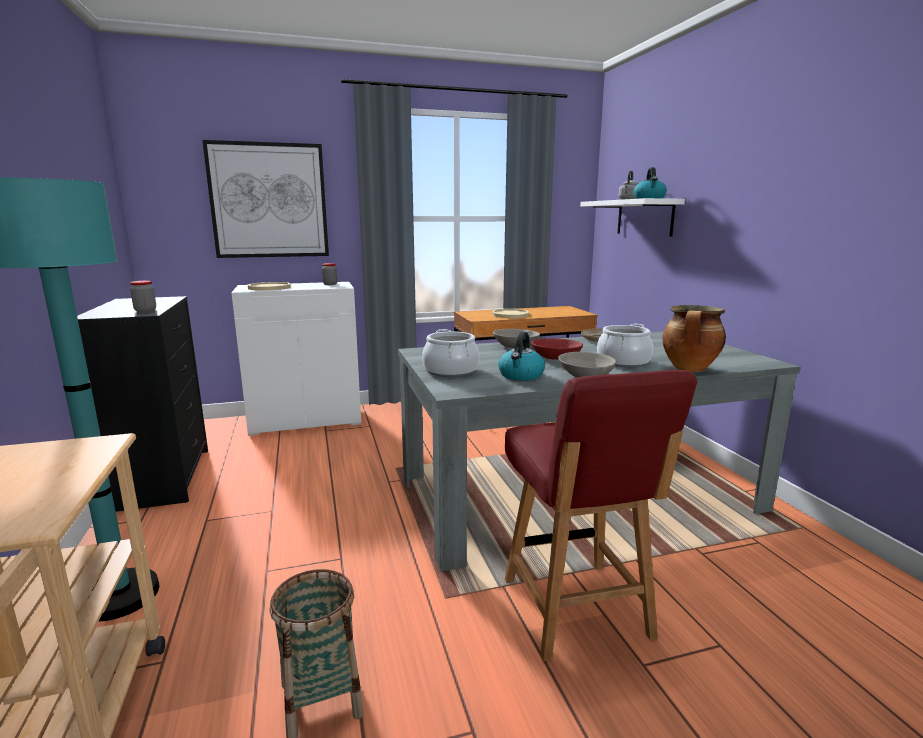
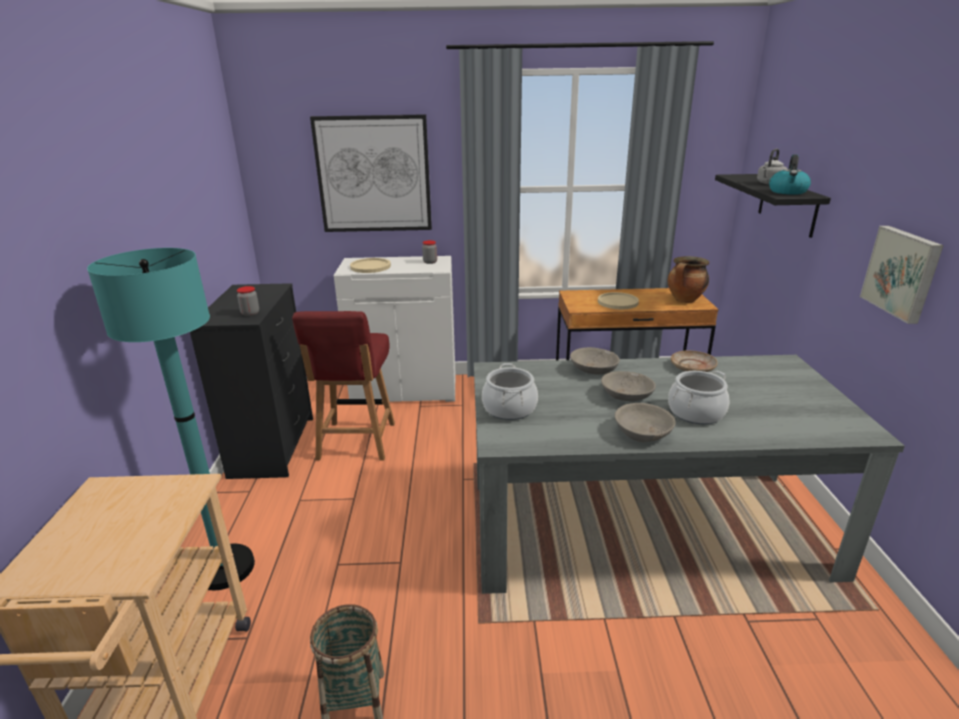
camera: 15 degrees right, 10 degrees up
kettle [498,332,545,381] -> none
red chair [505,370,697,661] -> red chair moved to [292,311,395,461]
red bowl [531,338,583,360] -> grey bowl [601,371,656,401]
white shelf [580,198,685,236] -> black shelf [715,174,831,238]
cooking pot [662,305,726,372] -> cooking pot moved to [668,256,709,303]
none -> picture [860,226,944,324]

